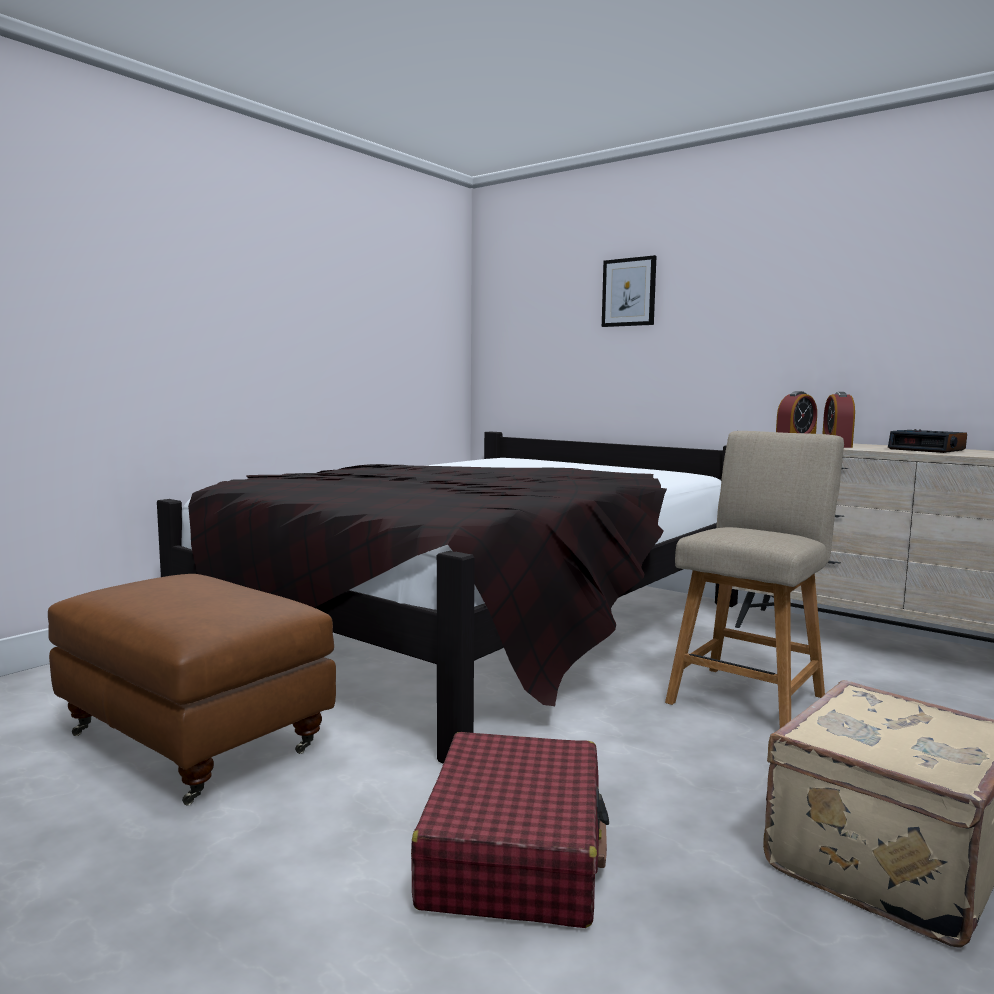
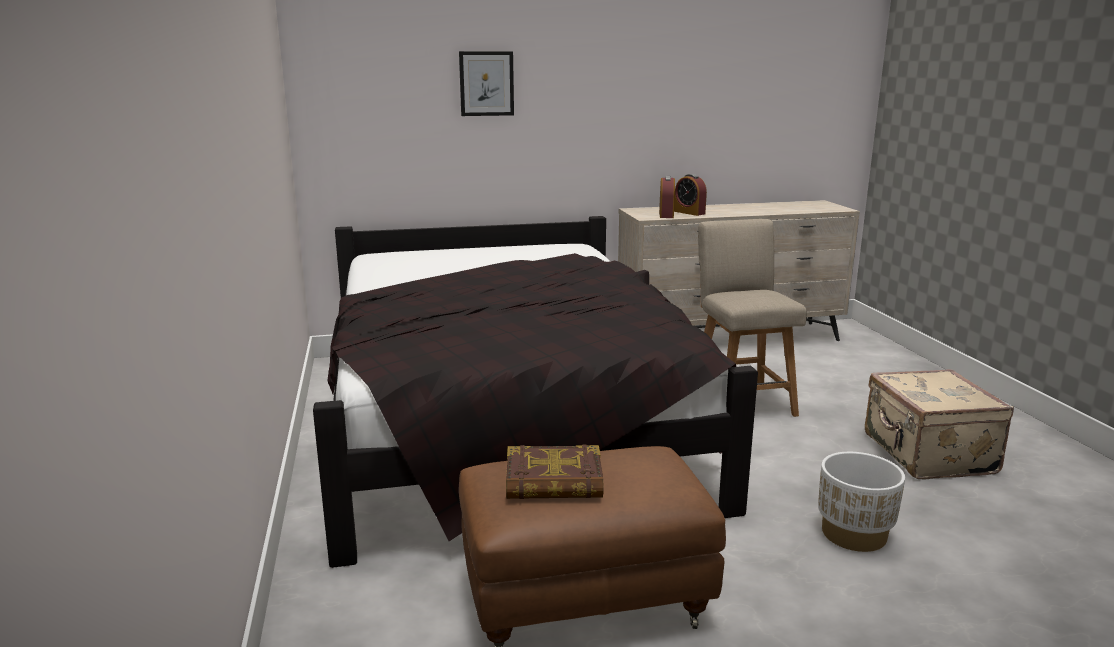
camera: 50 degrees left, 10 degrees up
red suitcase [411,732,609,928] -> white planter [818,452,905,552]
alarm clock [888,429,967,453] -> none
none -> book [506,444,604,499]

